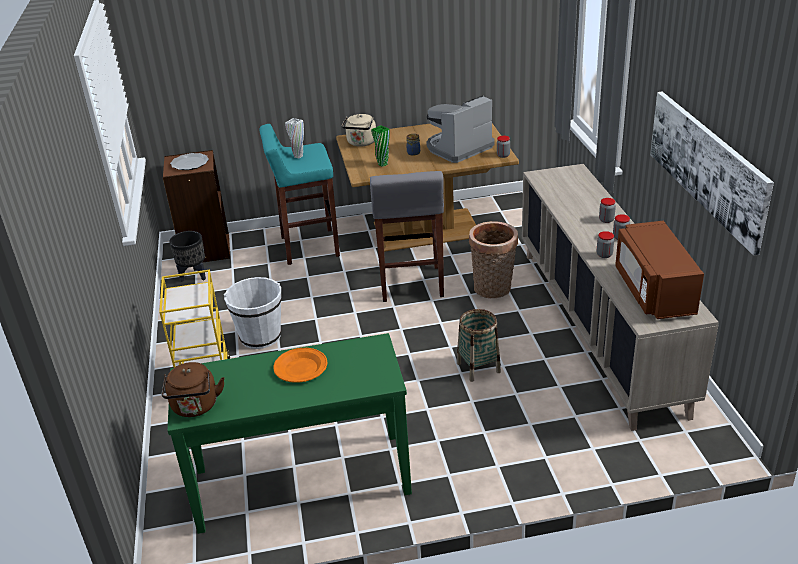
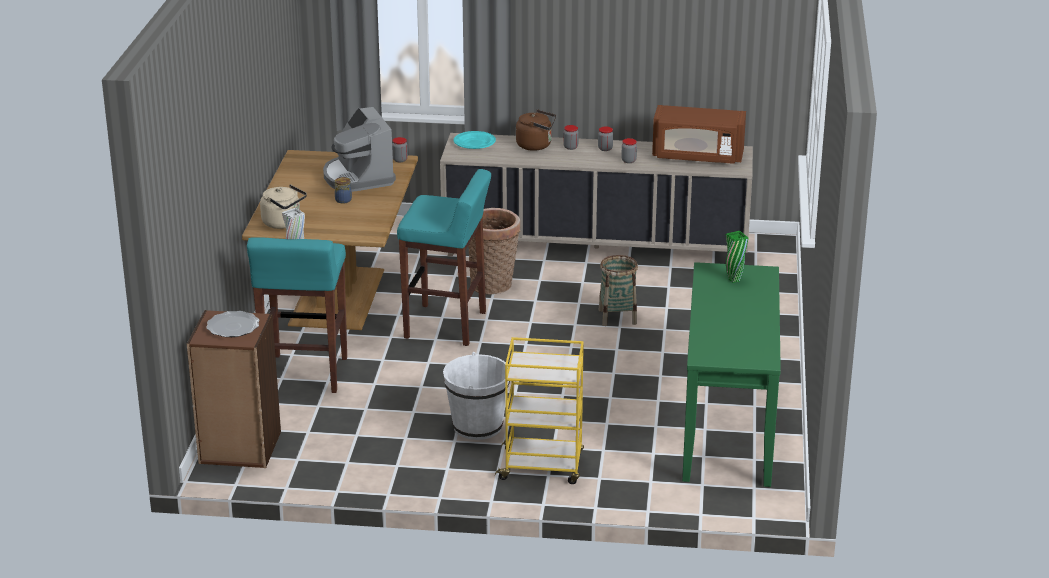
camera: 75 degrees left, 5 degrees down
brown kettle [162,362,225,417] -> brown kettle moved to [516,109,556,151]
black planter [169,231,206,282] -> none
orange plate [273,348,327,383] -> none
grey stool [370,171,444,302] -> turquoise stool [397,169,491,346]
green vase [371,125,390,167] -> green vase moved to [726,231,748,283]
picture [650,92,774,256] -> none
none -> turquoise plate [454,131,496,149]

